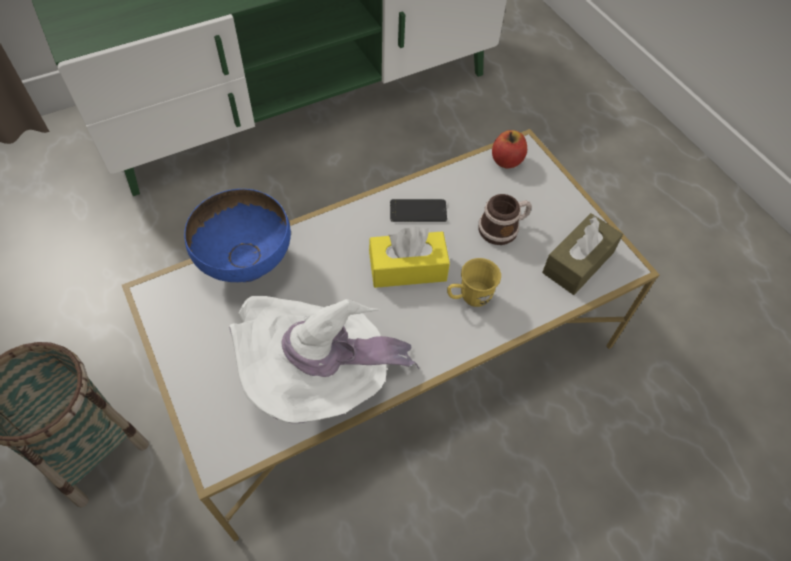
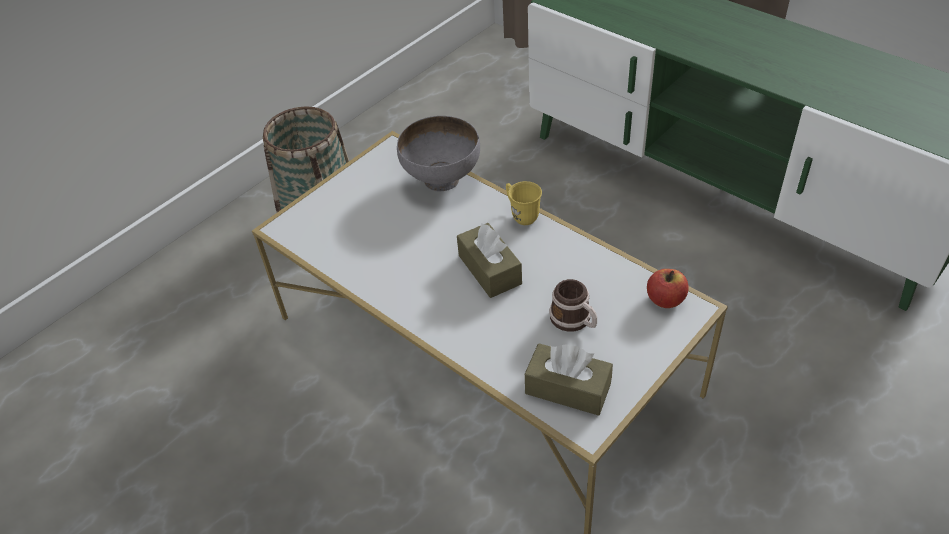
camera: 75 degrees right, 10 degrees down
blue bowl [184,189,291,282] -> grey bowl [397,116,480,192]
white hat [229,296,419,423] -> none
yellow tissue box [369,227,450,288] -> brown tissue box [457,222,522,298]
phone [390,199,447,222] -> none
yellow mug [447,258,501,307] -> yellow mug moved to [506,181,542,225]

